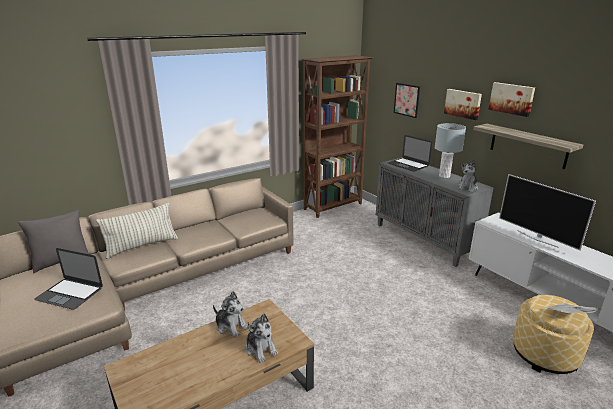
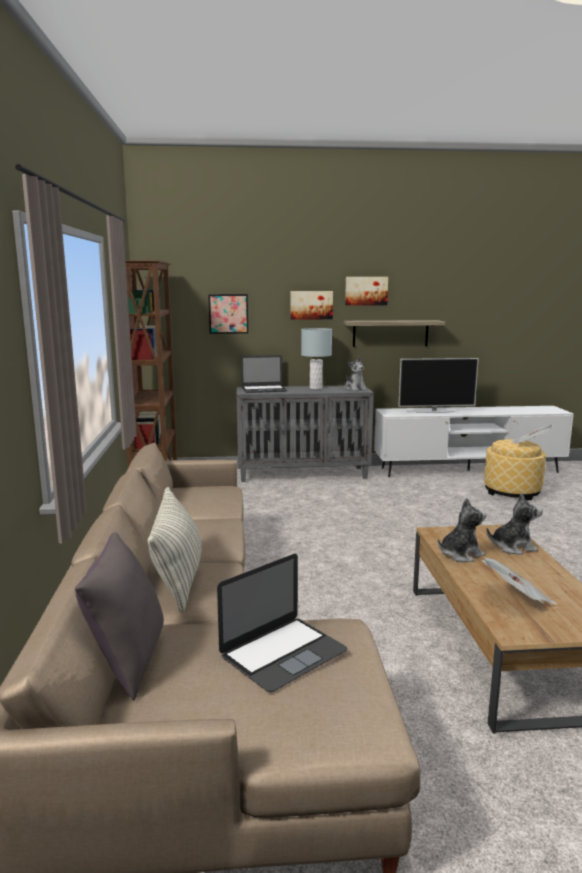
camera: 60 degrees left, 10 degrees down
none -> newspaper [482,558,557,604]

